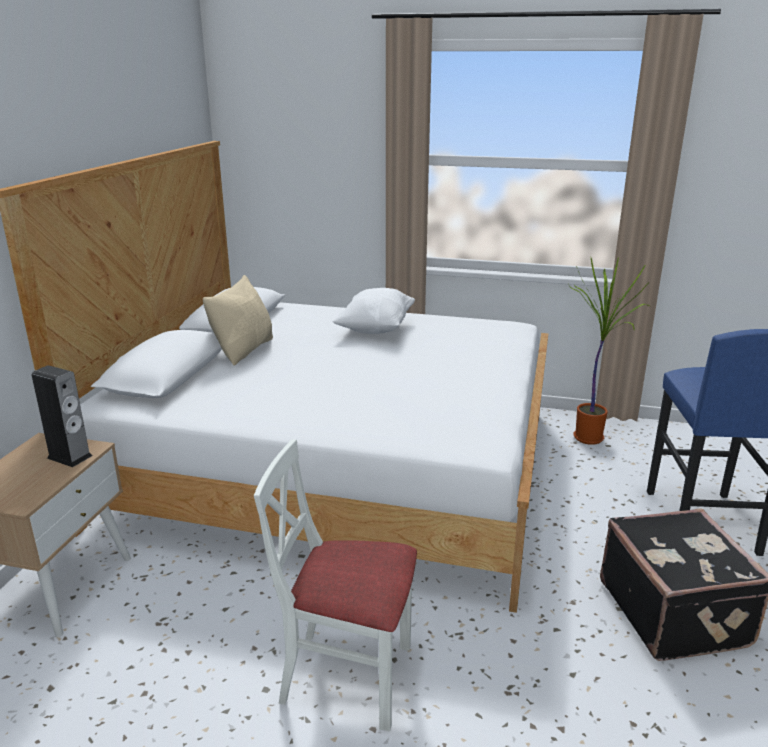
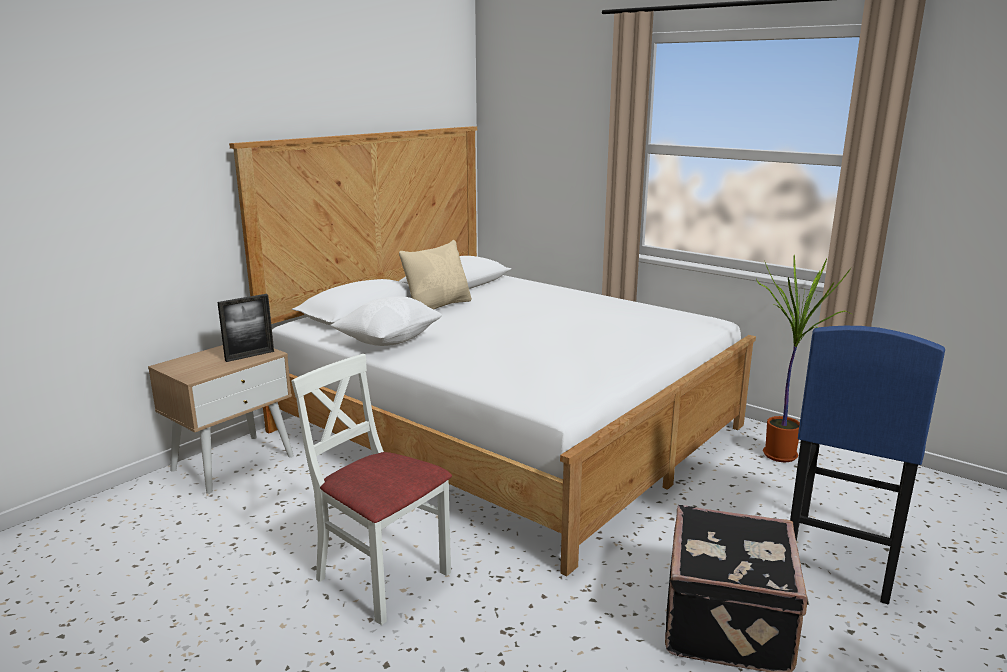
camera: 25 degrees right, 5 degrees down
speaker [32,365,93,467] -> picture frame [217,294,274,362]
white pillow [332,288,415,334] -> white pillow moved to [330,296,442,346]

